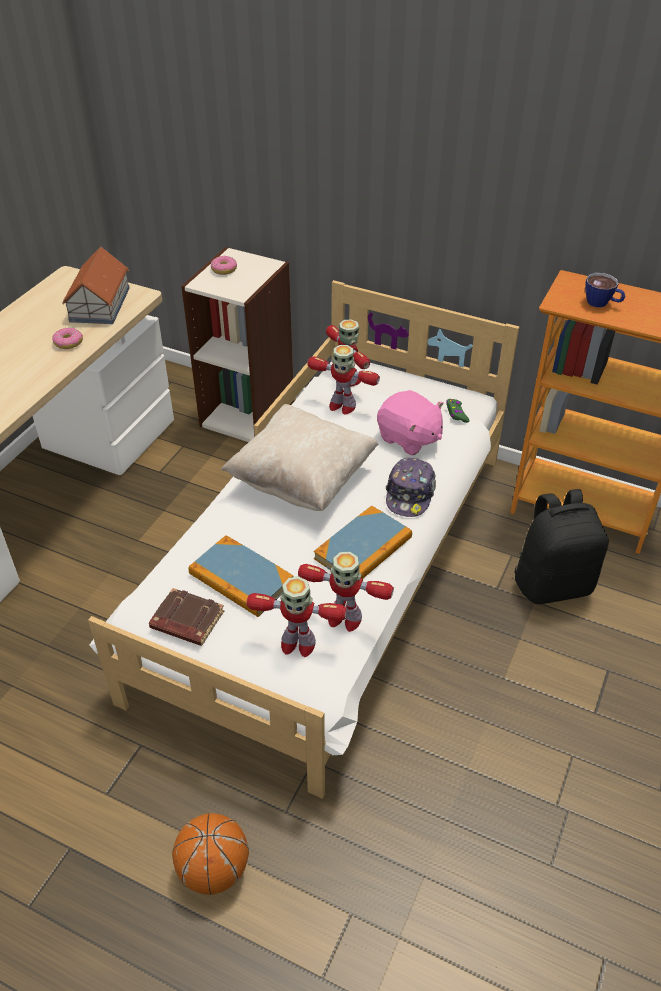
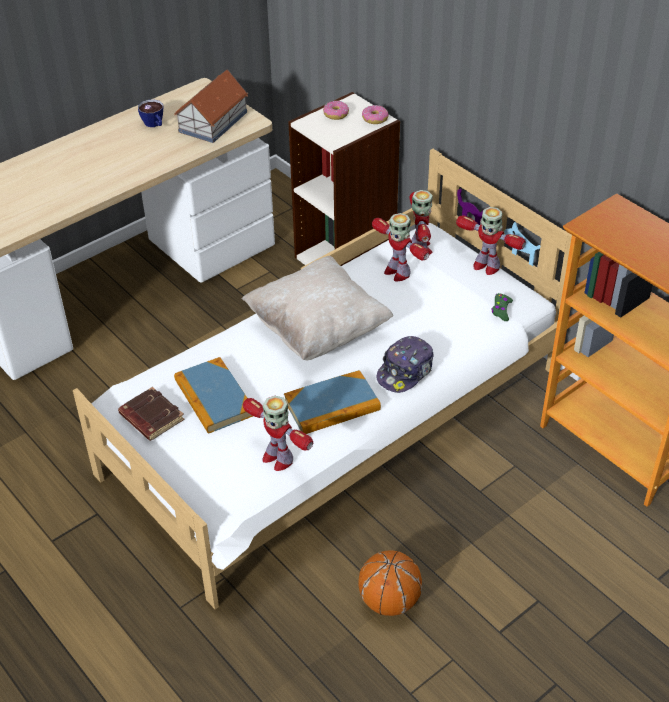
camera: 25 degrees right, 0 degrees up
donut [52,328,83,349] -> donut moved to [362,105,389,124]
basketball [172,813,249,895] -> basketball moved to [358,550,422,616]
toy robot [247,576,347,657] -> toy robot moved to [456,207,526,275]
pink plush toy [377,390,444,456] -> none
black backpack [514,489,609,604] -> none
cup [585,273,625,307] -> cup moved to [138,99,163,127]

